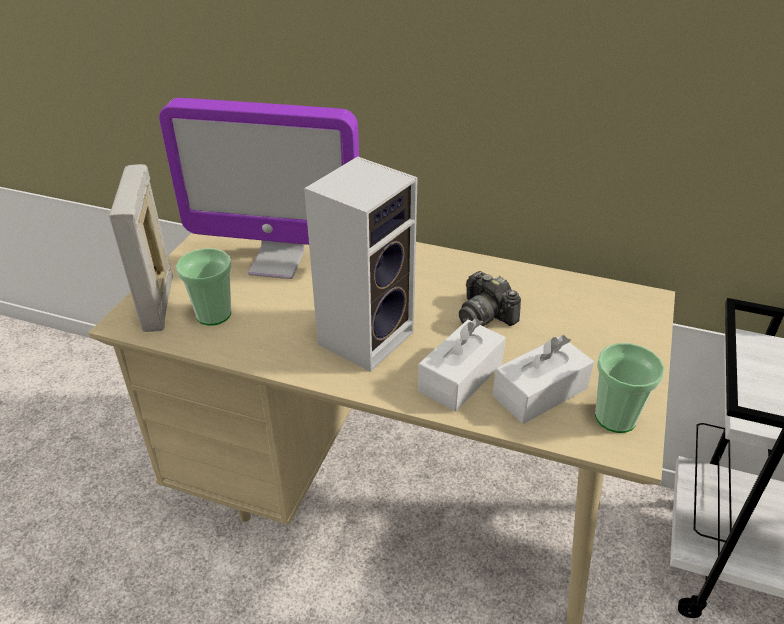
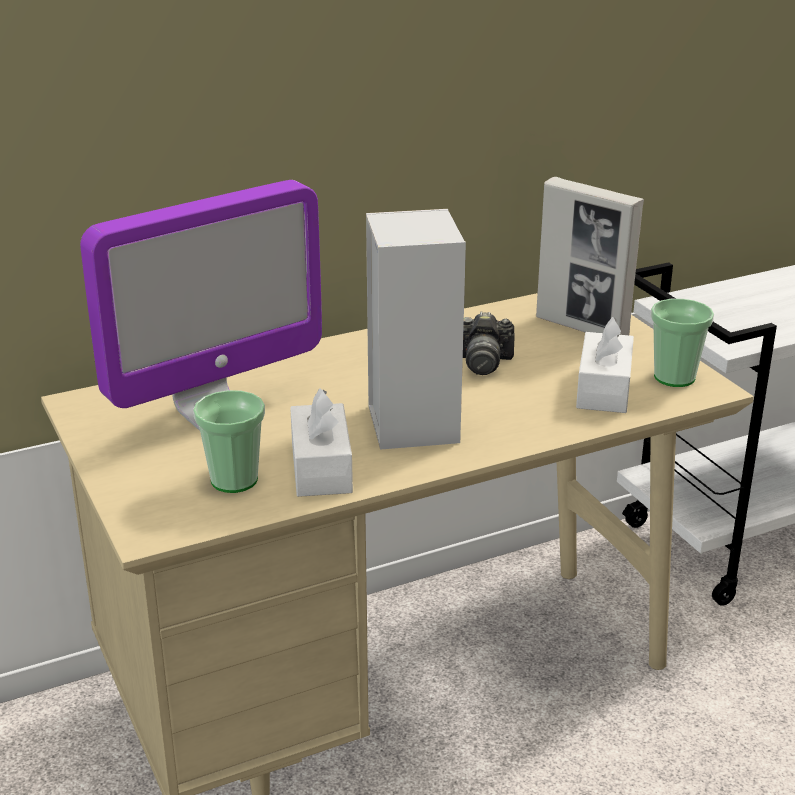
camera: 45 degrees left, 10 degrees down
picture frame [109,164,173,332] -> picture frame moved to [536,177,644,335]
white tissue box [418,318,506,411] -> white tissue box moved to [290,388,353,497]

